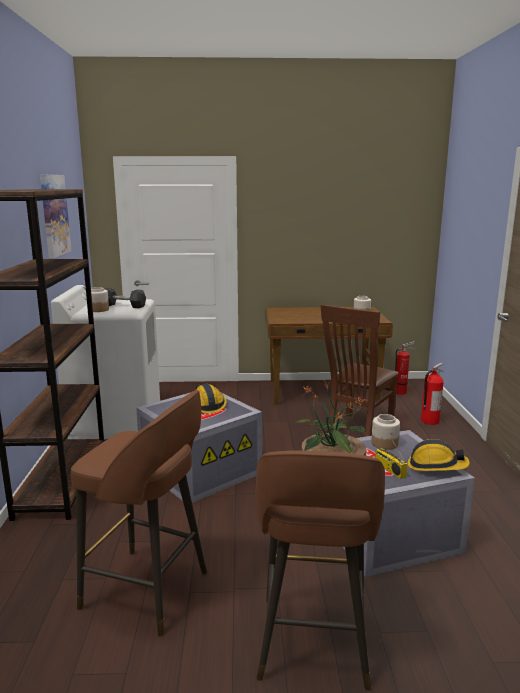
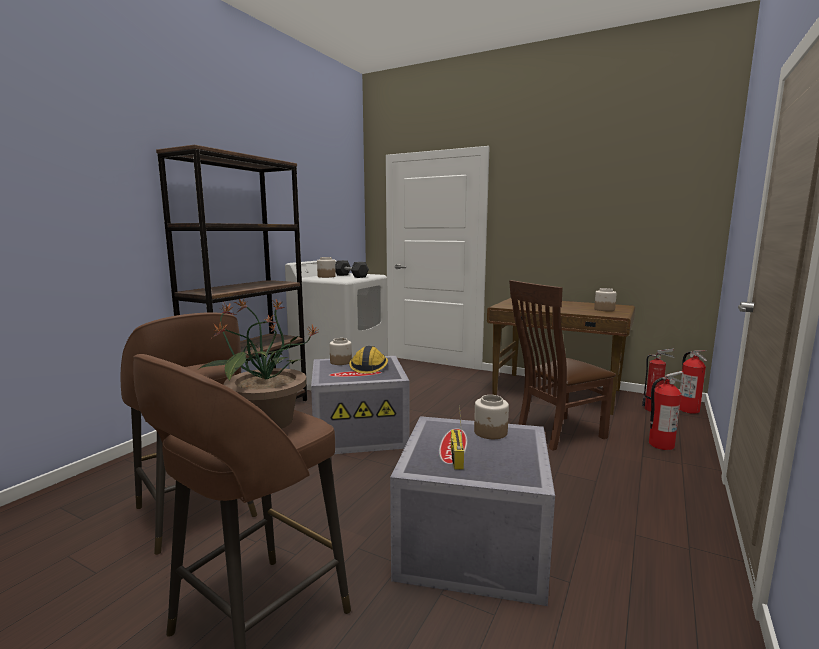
camera: 30 degrees right, 5 degrees down
picture [40,174,72,258] -> none
hard hat [408,439,470,471] -> none
none -> jar [330,338,352,365]
none -> fire extinguisher [679,350,707,414]

